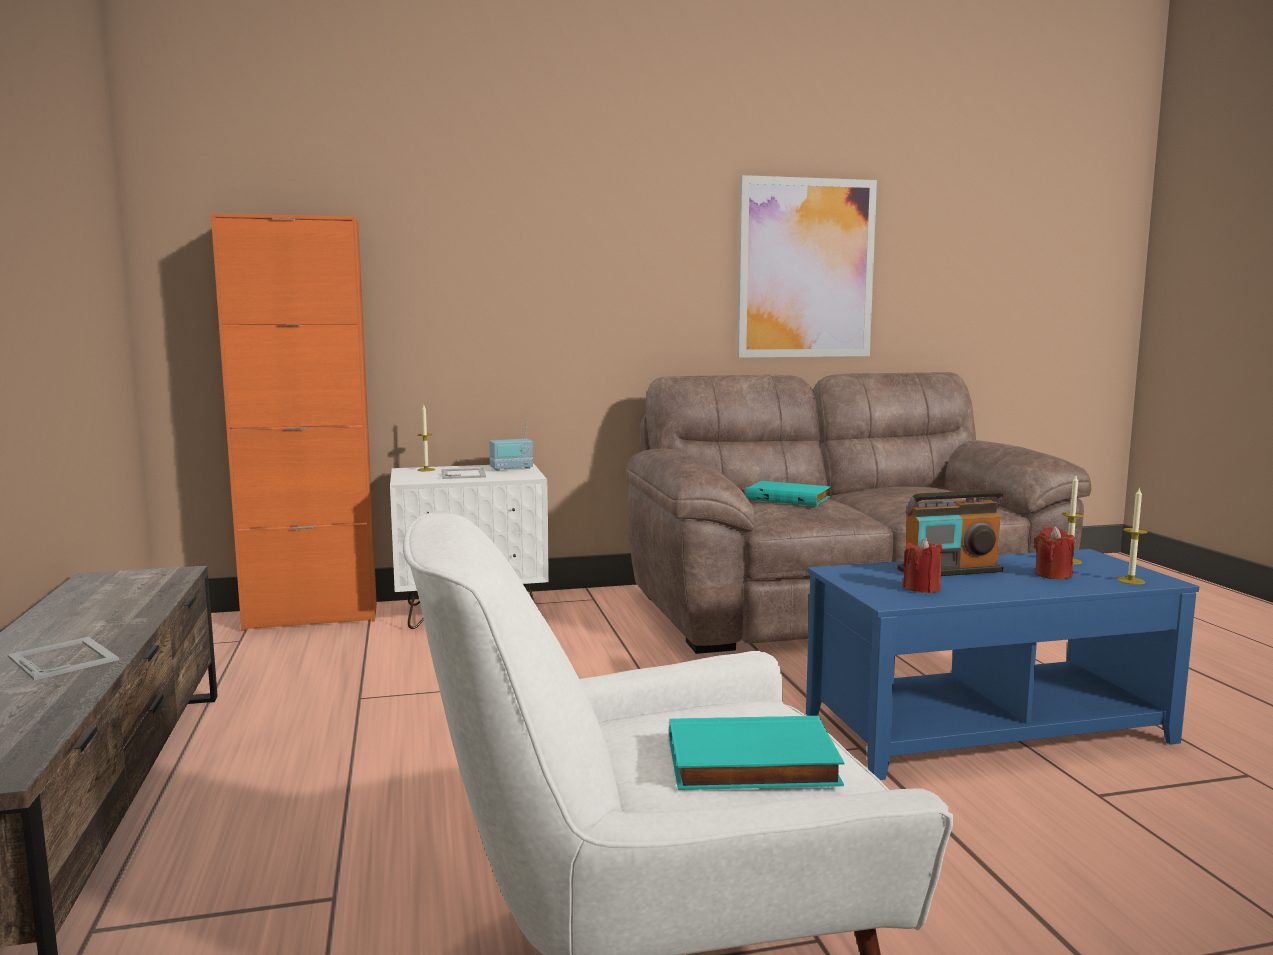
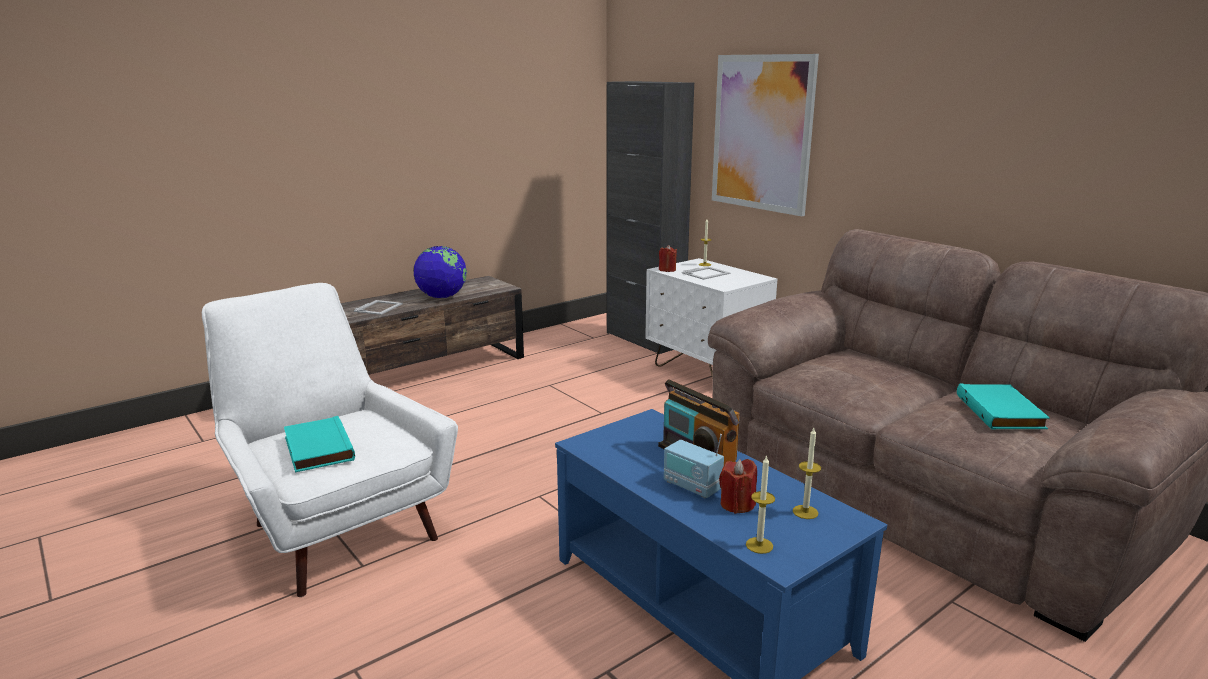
camera: 65 degrees right, 10 degrees up
orange cabinet [211,213,377,631] -> black cabinet [607,81,694,354]
radio [489,421,533,471] -> radio moved to [664,434,724,498]
picture [737,175,877,358] -> picture moved to [712,54,819,216]
turquoise book [745,481,830,506] -> turquoise book moved to [957,383,1050,429]
red candle [903,537,942,593] -> red candle moved to [659,245,677,272]
none -> globe [413,246,467,298]

